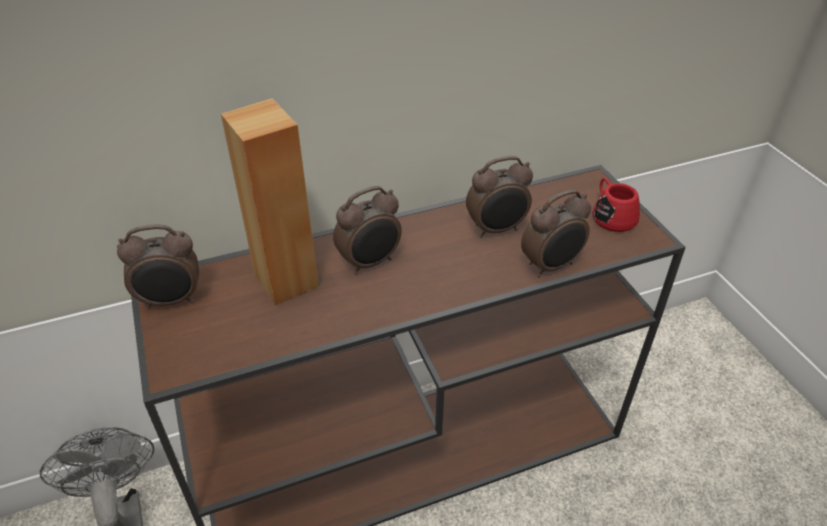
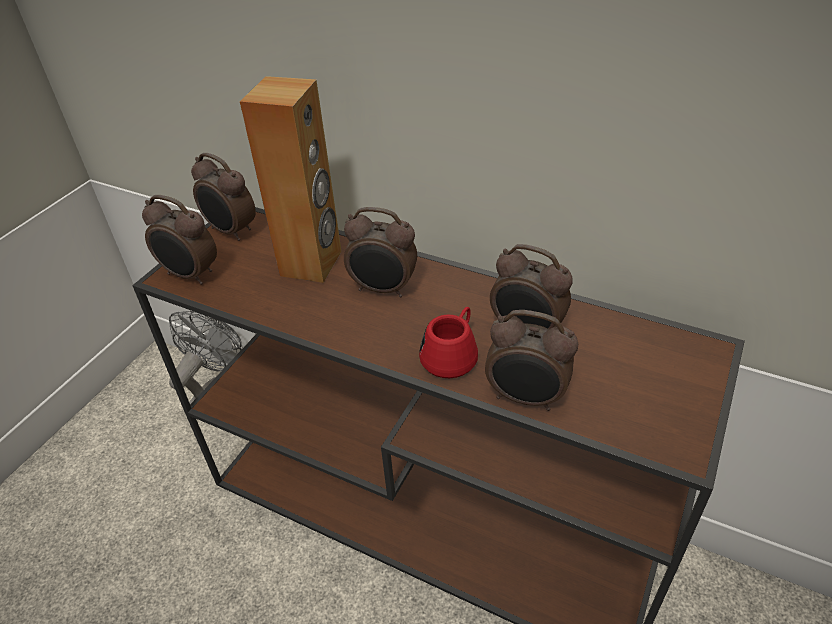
camera: 50 degrees right, 0 degrees up
red mug [593,178,640,232] -> red mug moved to [419,307,478,378]
none -> alarm clock [142,195,217,285]

